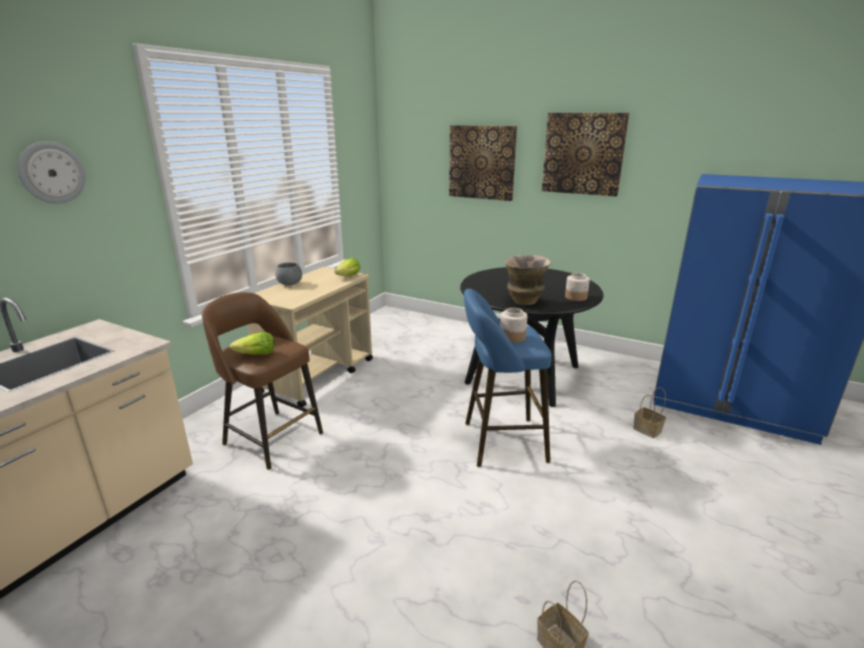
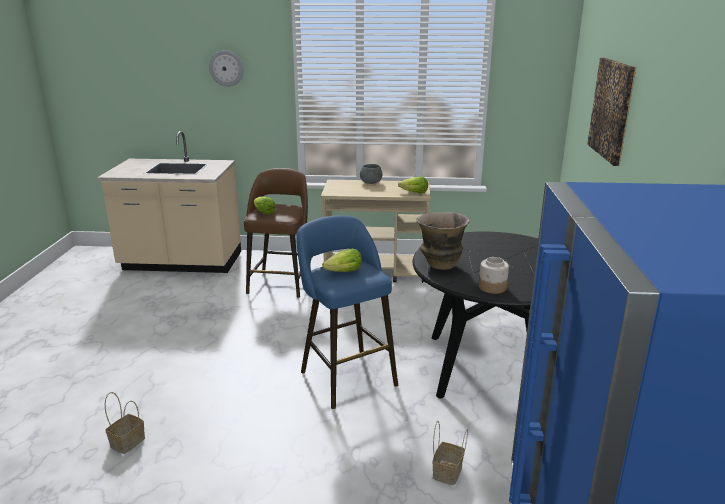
camera: 65 degrees right, 0 degrees up
jar [500,308,527,343] -> lettuce [322,249,362,272]
picture [542,113,629,197] -> none

